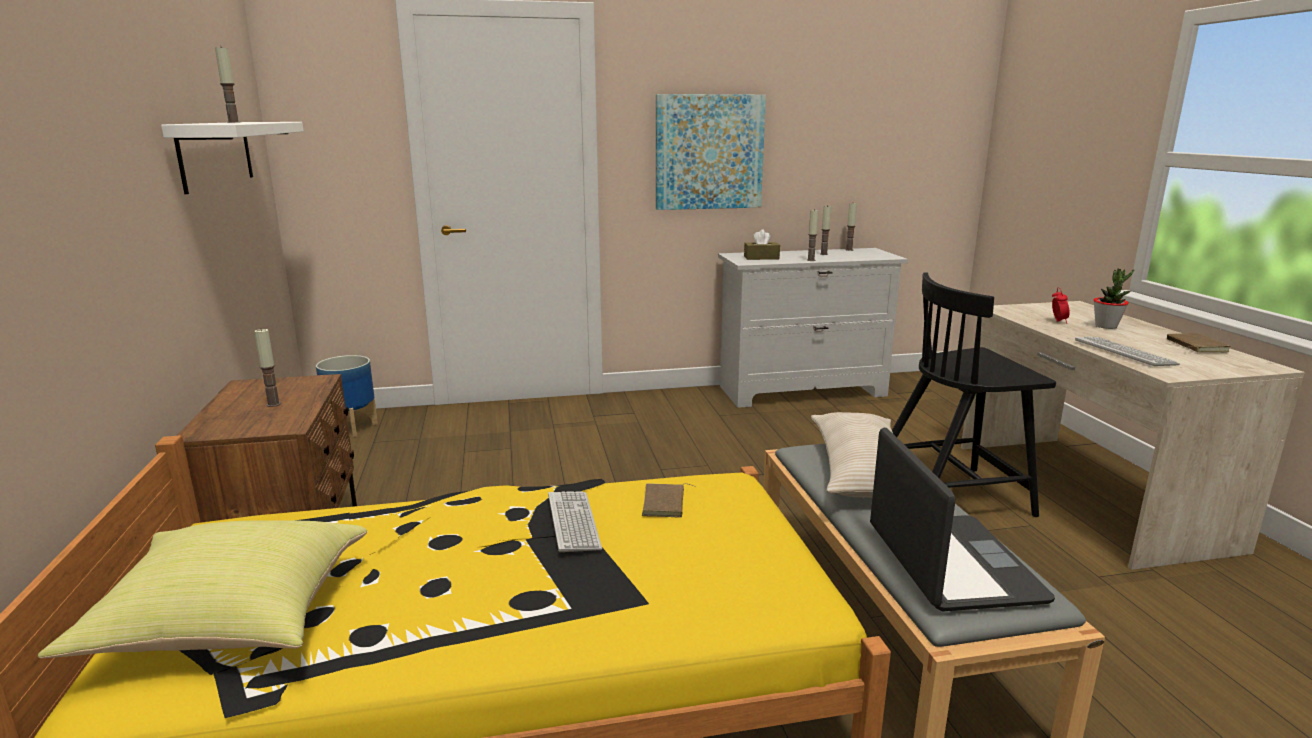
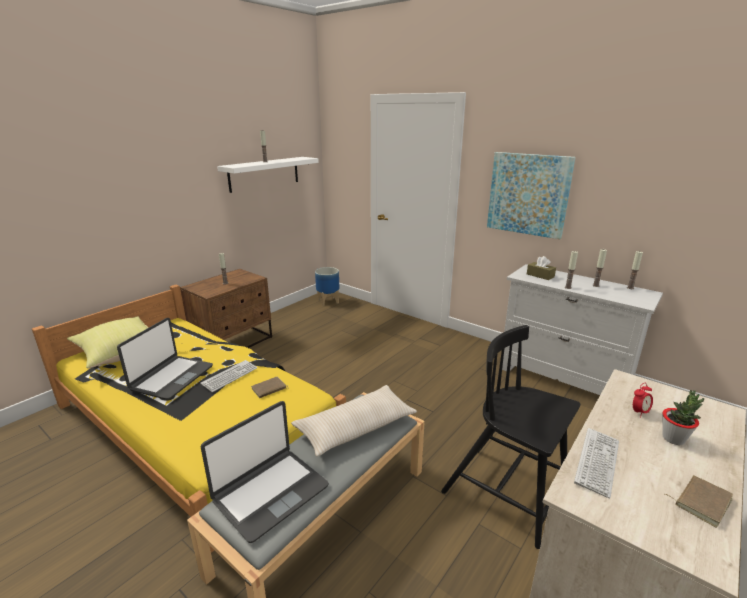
camera: 50 degrees right, 5 degrees up
none -> laptop [117,318,213,400]

